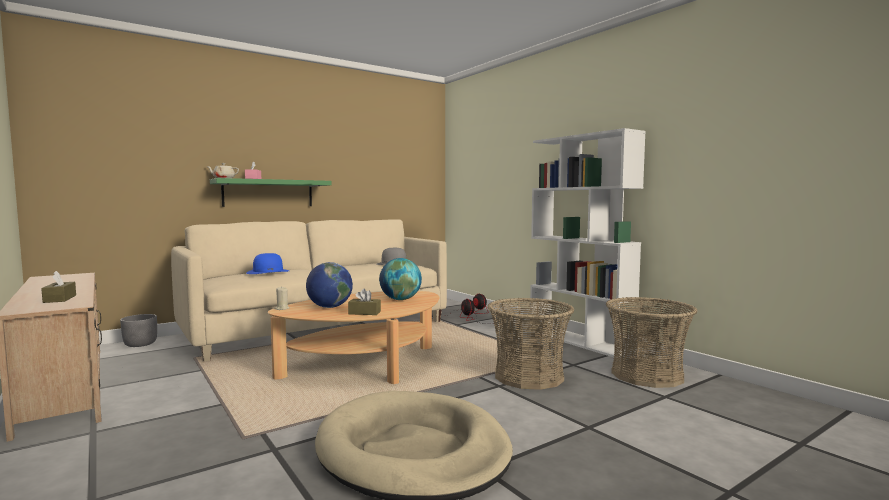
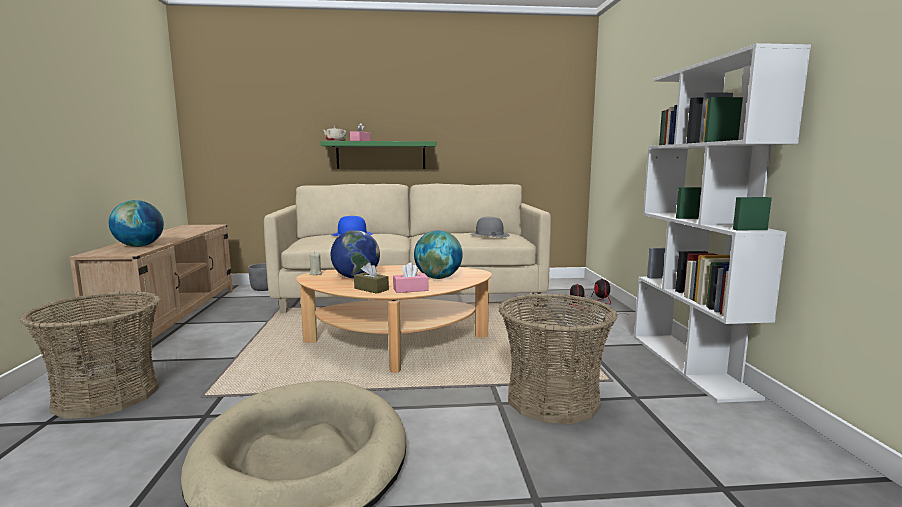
camera: 30 degrees right, 5 degrees up
brown tissue box [41,271,76,303] -> globe [109,200,164,247]
basket [606,297,698,388] -> basket moved to [19,291,161,419]
none -> pink tissue box [393,262,428,293]

